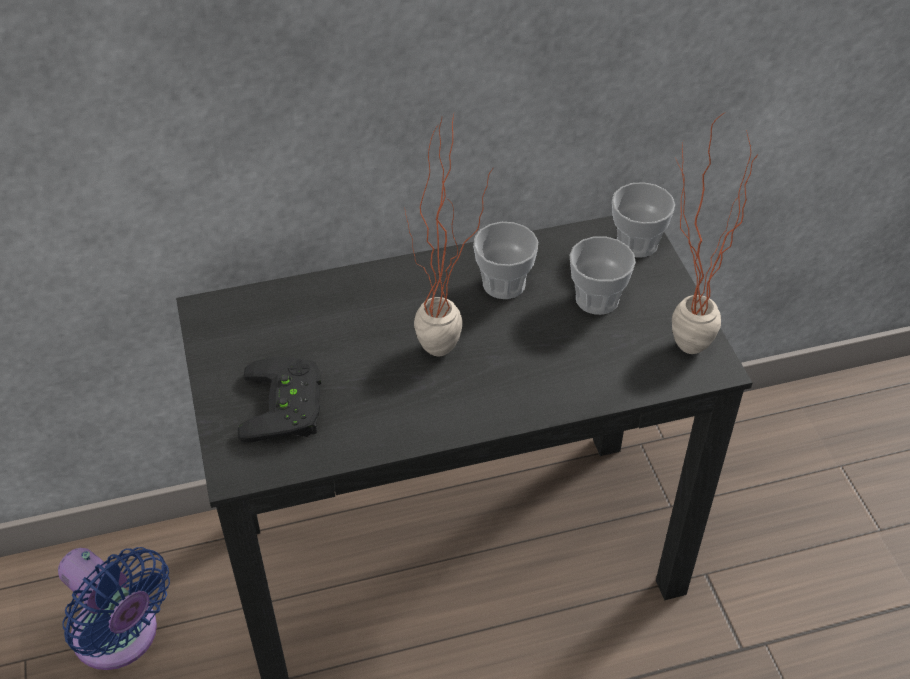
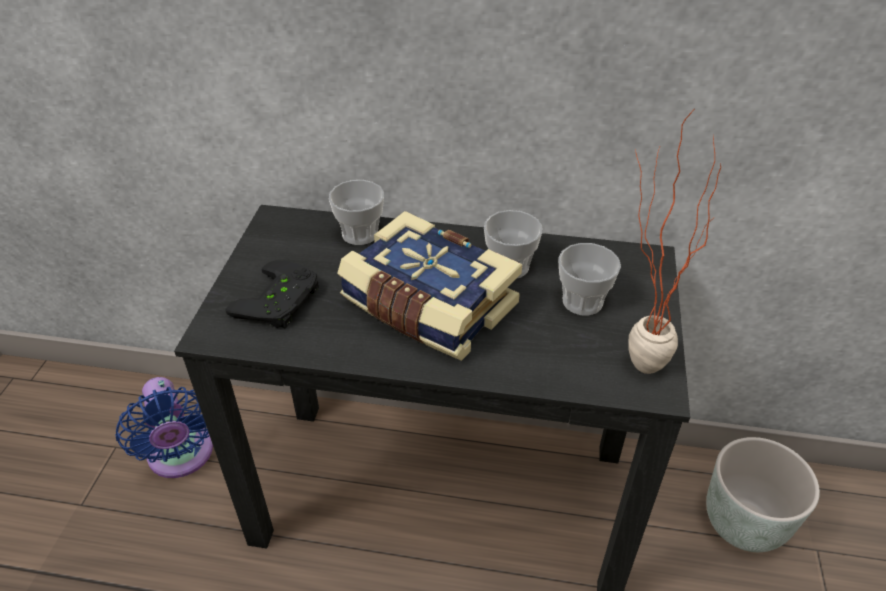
camera: 25 degrees right, 5 degrees down
potted plant [405,115,493,356] -> book [338,211,522,361]
cup [612,182,675,257] -> cup moved to [329,180,384,245]
none -> grey planter [706,437,820,552]

